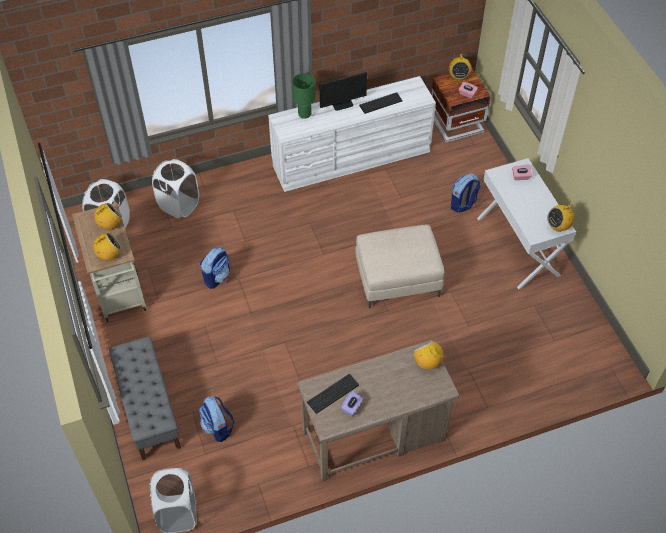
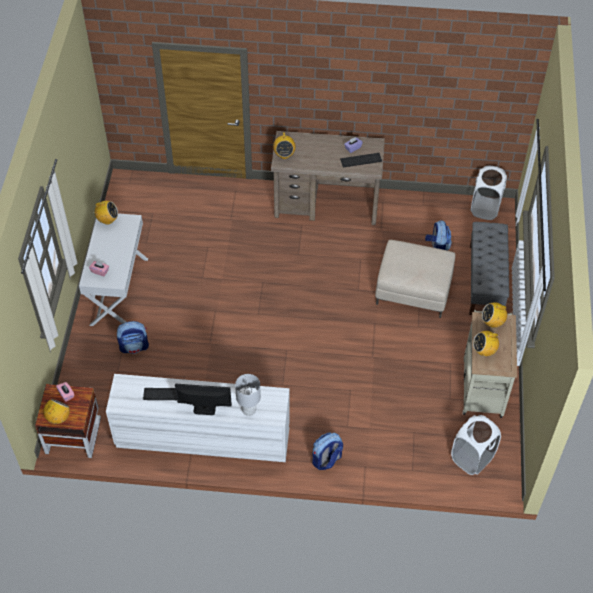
camera: 155 degrees left, 0 degrees up
white laundry basket [152,159,199,218] -> none
backpack [200,247,230,289] -> backpack moved to [312,433,343,470]
green table lamp [292,73,316,119] -> grey table lamp [235,374,261,416]
beige ottoman [355,225,445,308] -> beige ottoman moved to [375,240,455,318]

